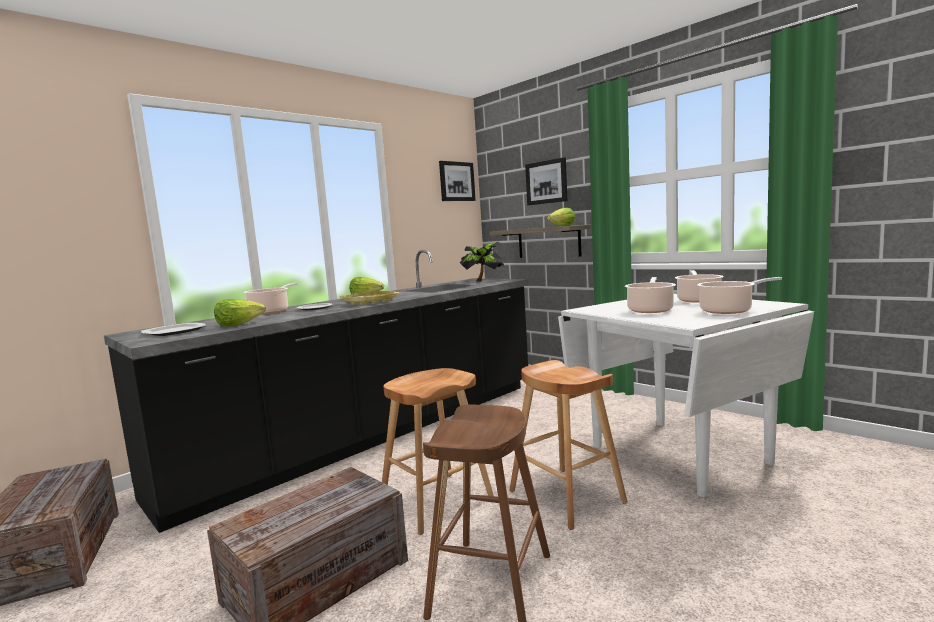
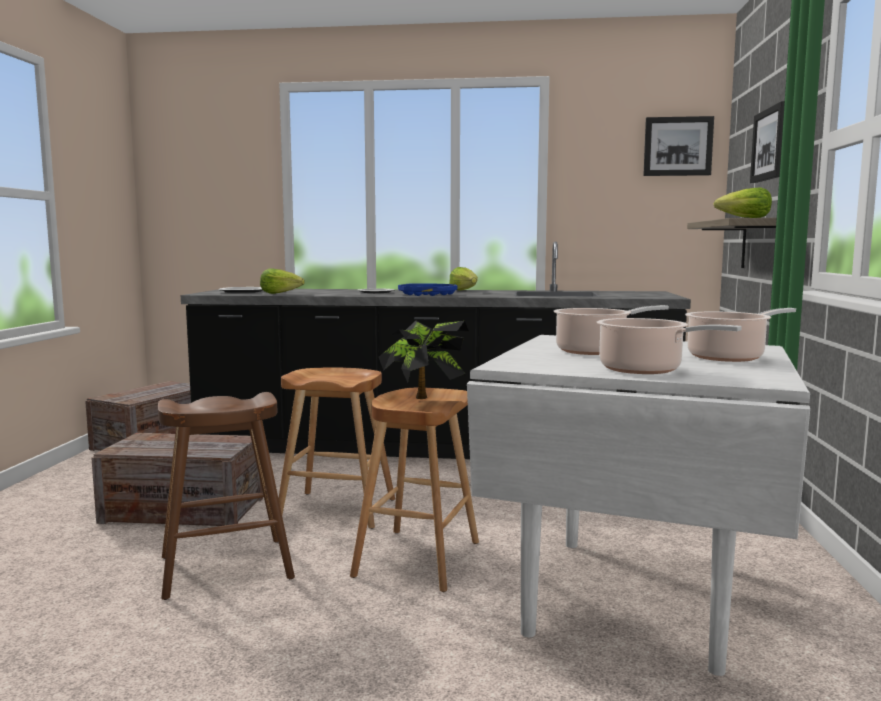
camera: 50 degrees right, 0 degrees up
cooking pot [243,283,297,315] -> none
yellow tray [340,291,400,305] -> blue tray [398,283,458,296]
potted plant [460,242,504,281] -> potted plant moved to [379,321,469,399]

